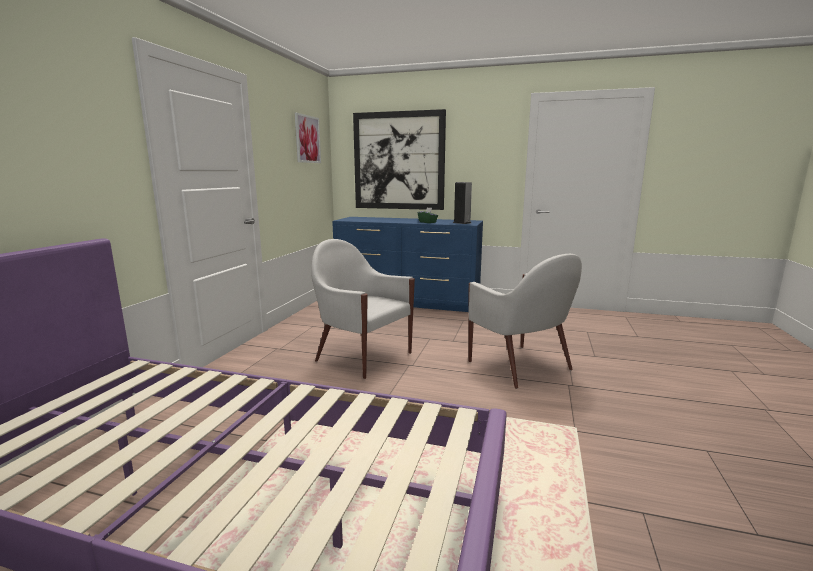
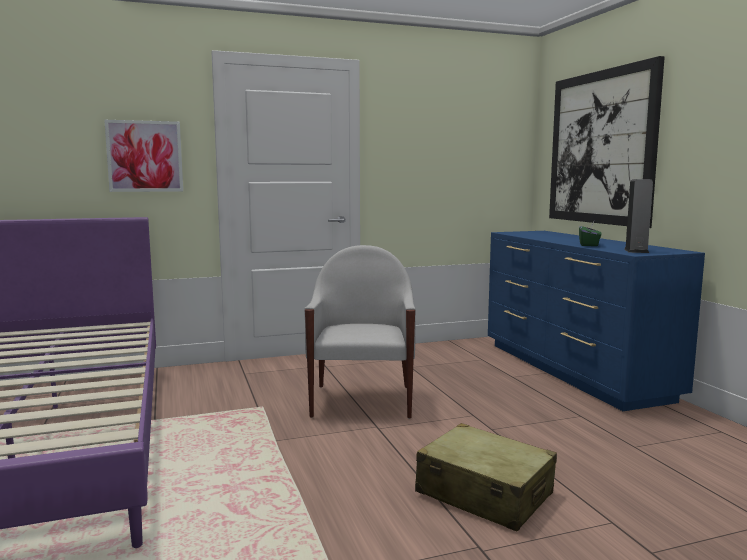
camera: 55 degrees right, 5 degrees down
picture [295,113,321,163] -> picture moved to [104,120,183,192]
white armchair [469,254,582,389] -> beige suitcase [415,423,557,531]

